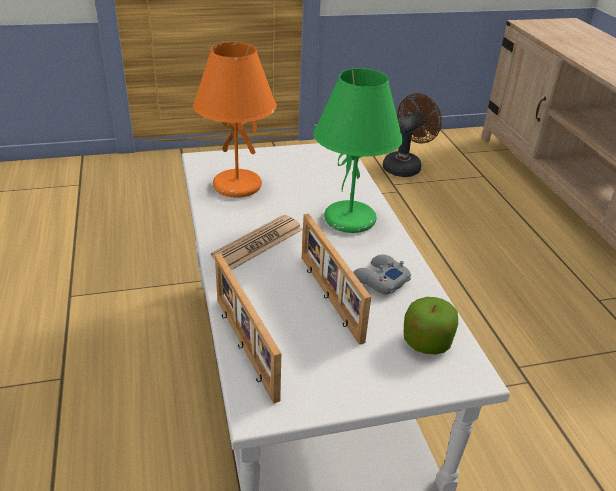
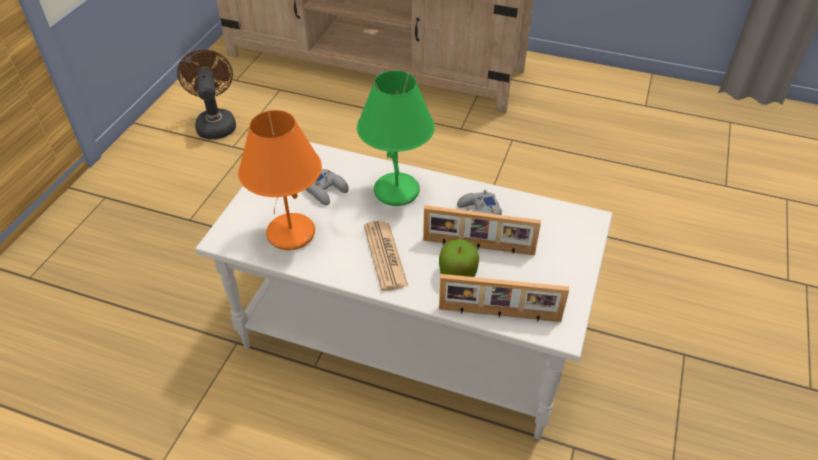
camera: 55 degrees left, 10 degrees up
apple [404,297,458,354] -> apple moved to [439,239,479,277]
none -> grey game controller [305,169,349,205]

